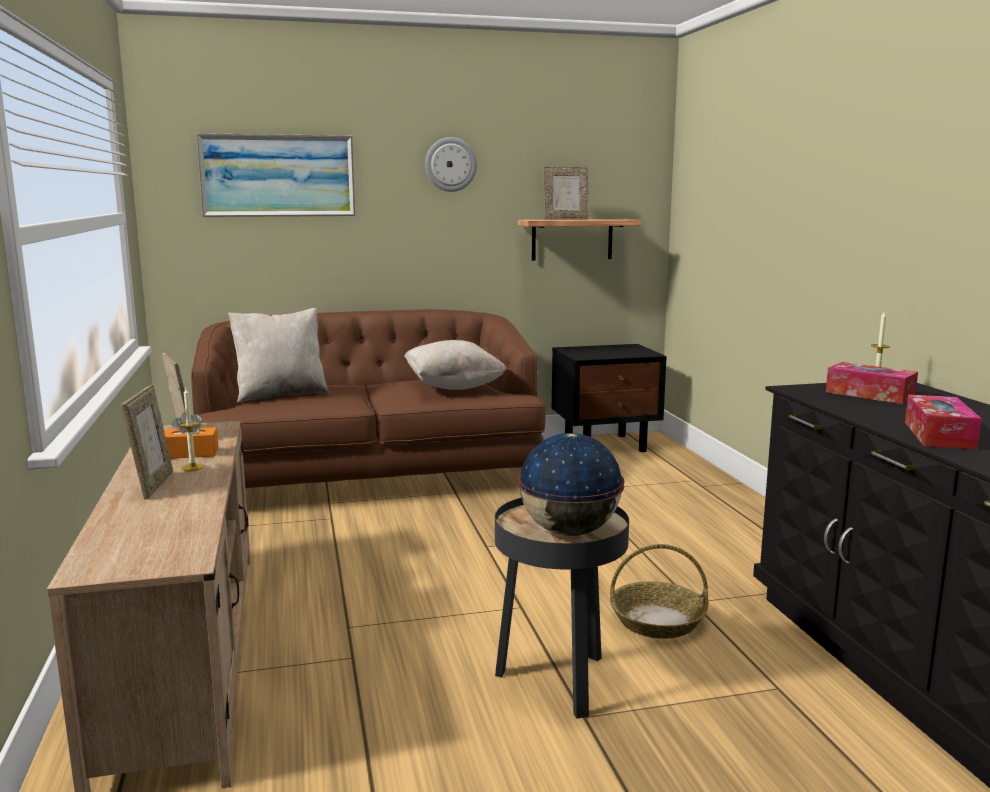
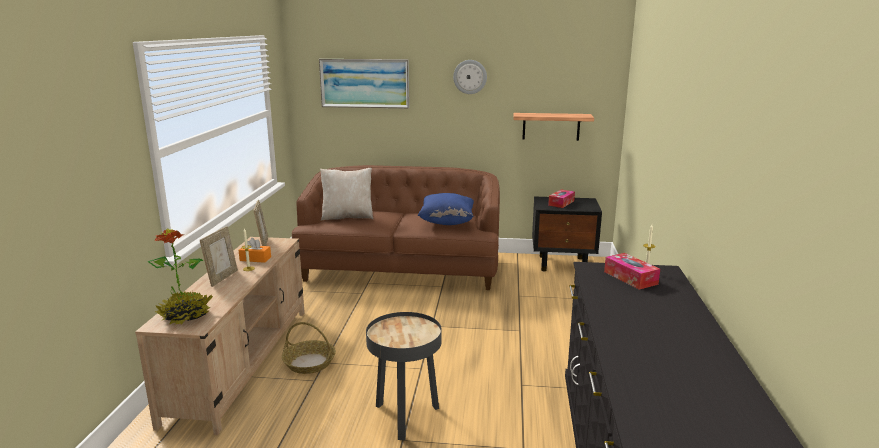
camera: 20 degrees right, 5 degrees up
beige pillow [404,340,507,390] -> blue pillow [418,193,474,225]
globe [517,433,625,536] -> none
picture frame [543,166,588,220] -> none
basket [610,544,708,638] -> basket moved to [282,322,336,374]
tissue box [905,394,982,450] -> tissue box moved to [548,190,575,208]
none -> potted plant [148,229,213,325]

